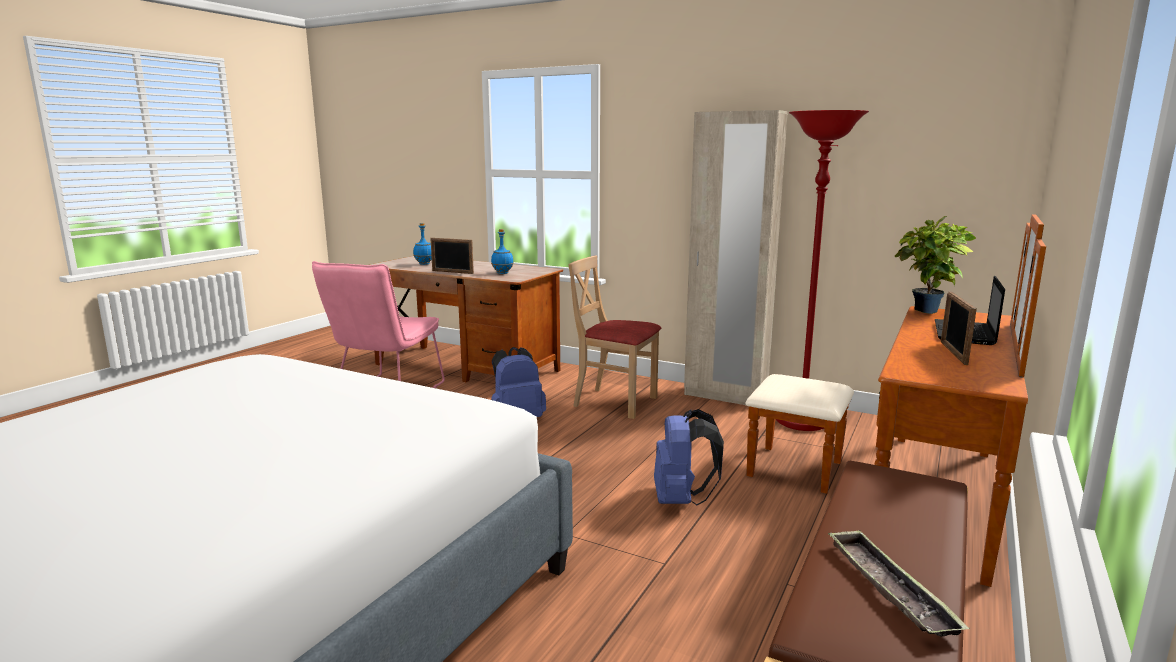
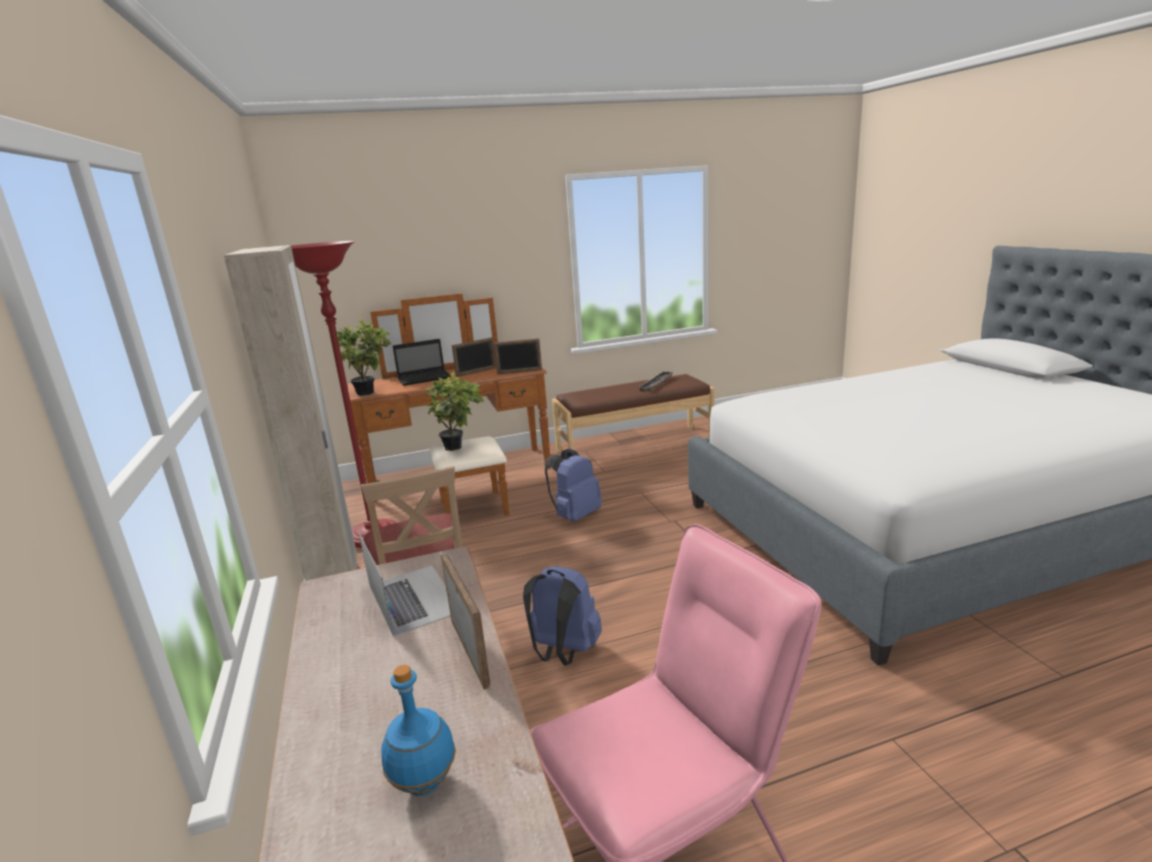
camera: 135 degrees left, 5 degrees up
blue bottle [491,229,513,274] -> laptop [359,533,451,637]
none -> potted plant [424,372,484,451]
none -> picture frame [494,338,542,374]

